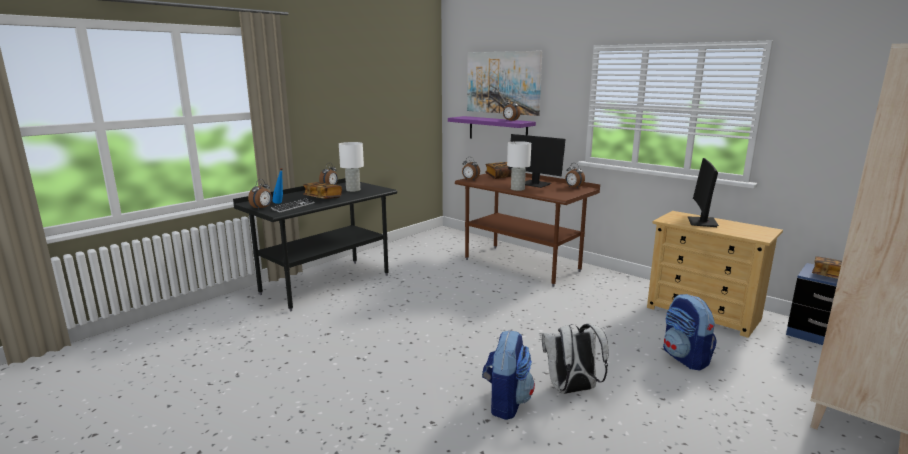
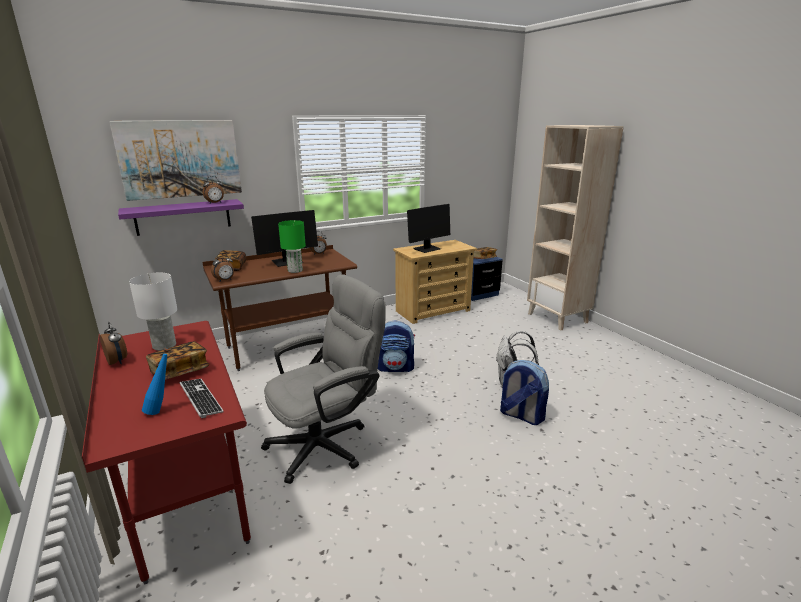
camera: 70 degrees left, 5 degrees up
black desk [233,178,397,311] -> red desk [82,321,251,584]
alarm clock [248,179,272,210] -> none
white table lamp [507,141,531,191] -> green table lamp [278,220,306,273]
backpack [663,294,717,371] -> backpack moved to [378,320,415,372]
monitor [688,158,719,227] -> monitor turned 75 degrees counterclockwise [407,204,450,253]
none -> grey office chair [261,274,386,484]

